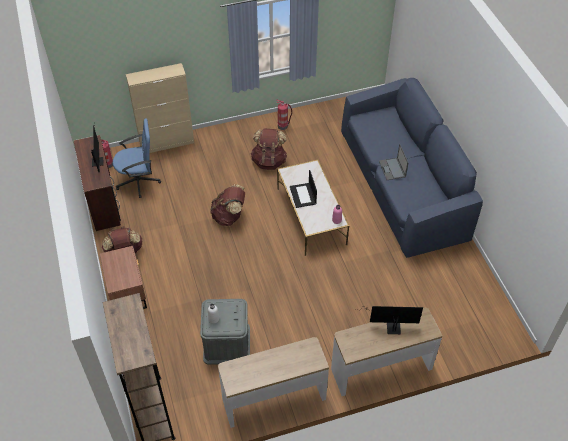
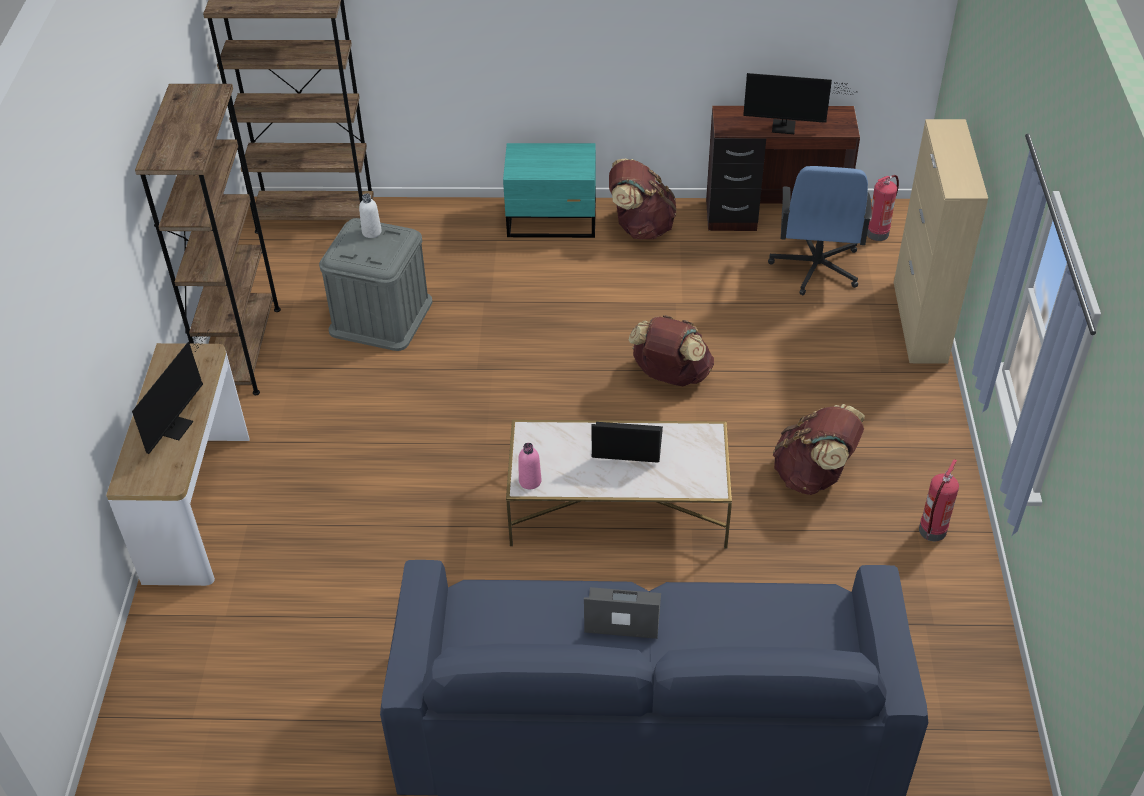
camera: 110 degrees right, 5 degrees down
brown nightstand [100,246,147,309] -> turquoise nightstand [503,143,596,238]
console table [218,337,329,428] -> brown bookcase [135,84,281,395]

